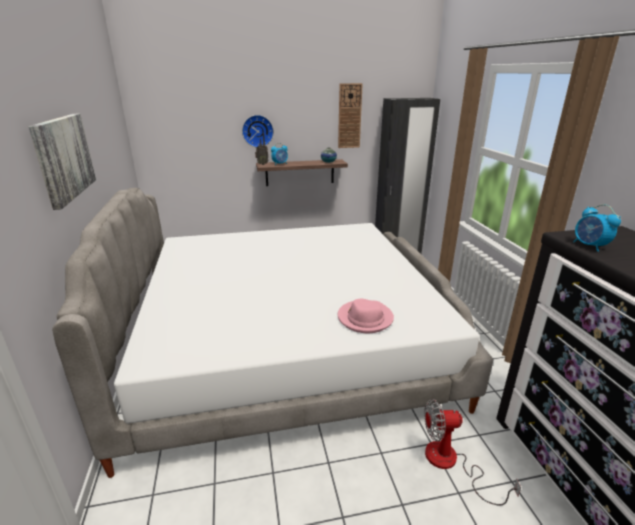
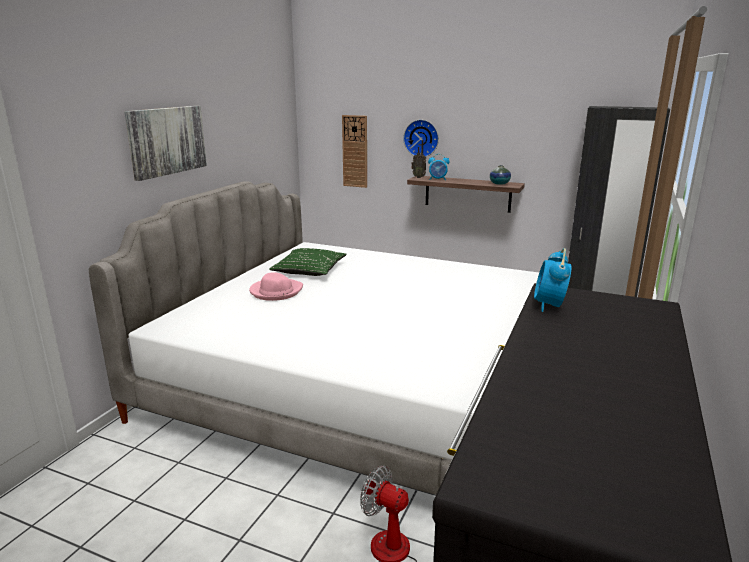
camera: 35 degrees right, 5 degrees down
wall clock [338,83,363,148] -> wall clock moved to [342,115,367,188]
pink hat [338,299,394,333] -> pink hat moved to [249,272,303,301]
none -> green pillow [269,248,347,276]

